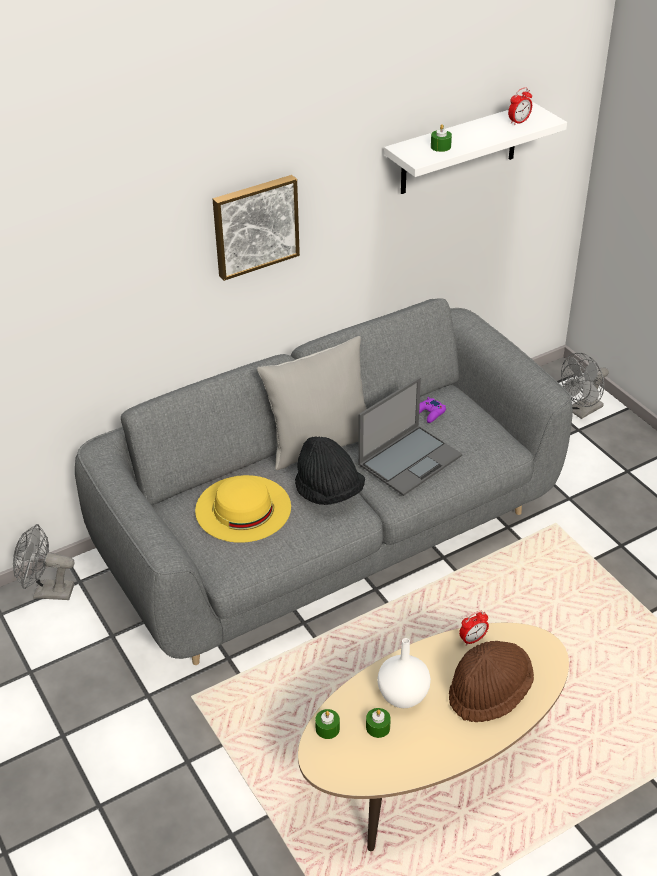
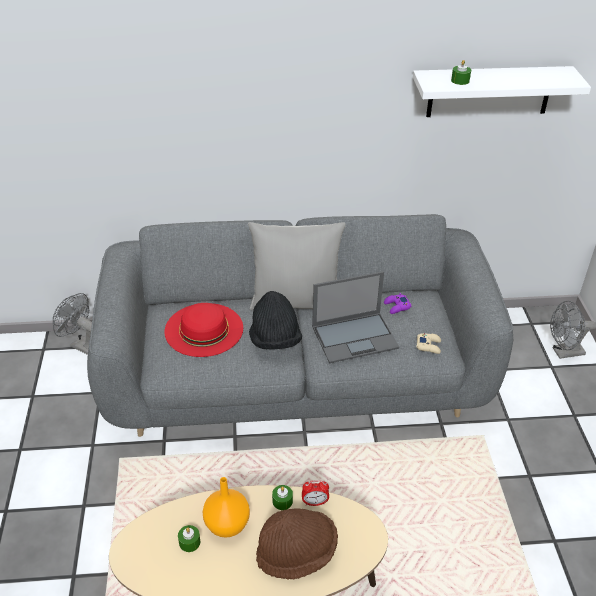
camera: 25 degrees right, 0 degrees up
yellow hat [195,475,291,543] -> red hat [165,303,243,357]
picture [213,175,300,281] -> none
green candle [315,709,340,739] -> green candle moved to [272,485,293,510]
white vase [377,638,431,708] -> orange vase [203,477,250,538]
alarm clock [508,87,532,126] -> none
none -> beige game controller [416,333,441,354]

